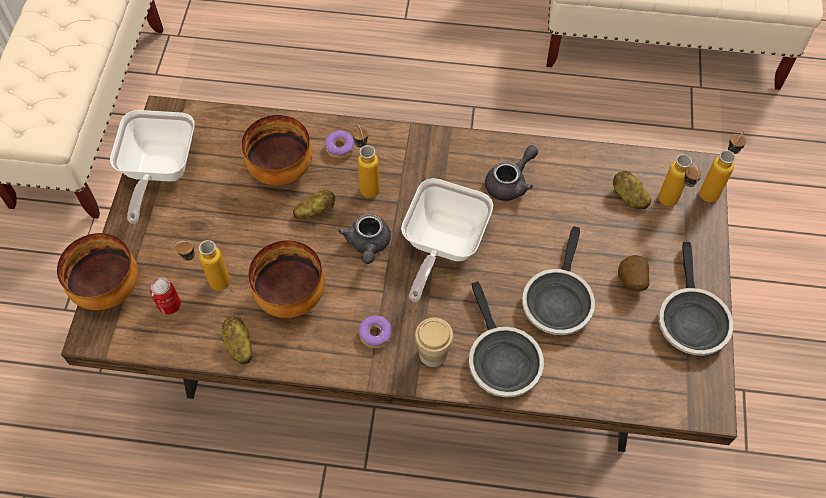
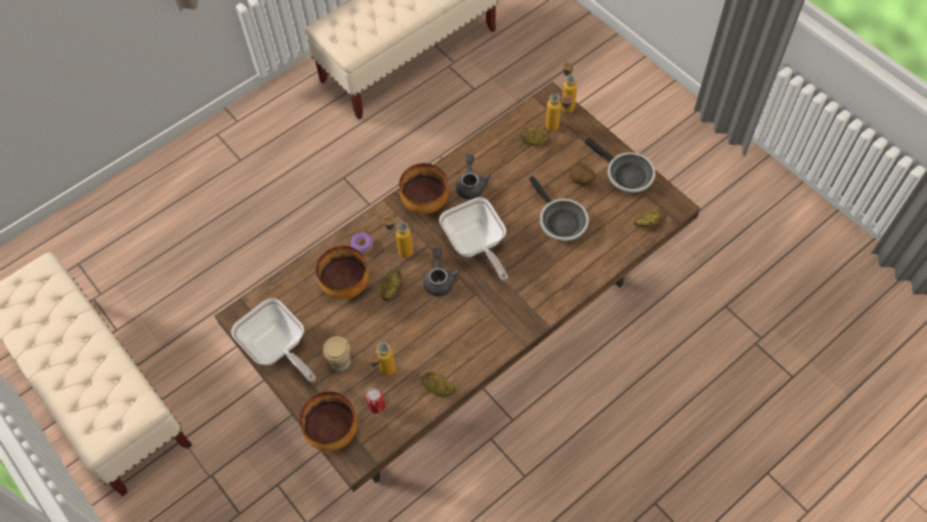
camera: 45 degrees left, 0 degrees up
bowl [248,240,325,318] -> bowl moved to [399,163,449,214]
grey teapot [338,214,391,264] -> grey teapot turned 135 degrees counterclockwise [423,247,460,296]
donut [359,316,392,348] -> none
cup [415,318,454,367] -> cup moved to [323,336,351,371]
frying pan [469,281,544,398] -> none
none -> potato [634,209,667,227]

